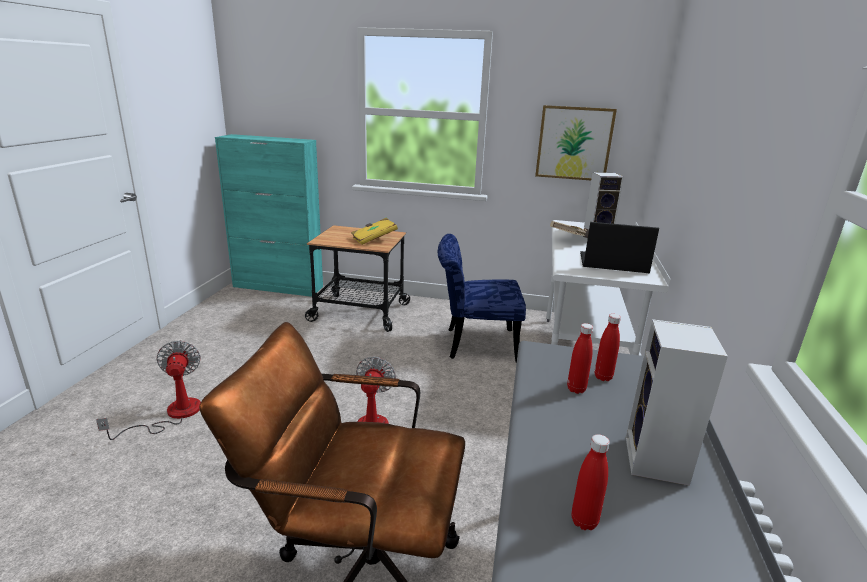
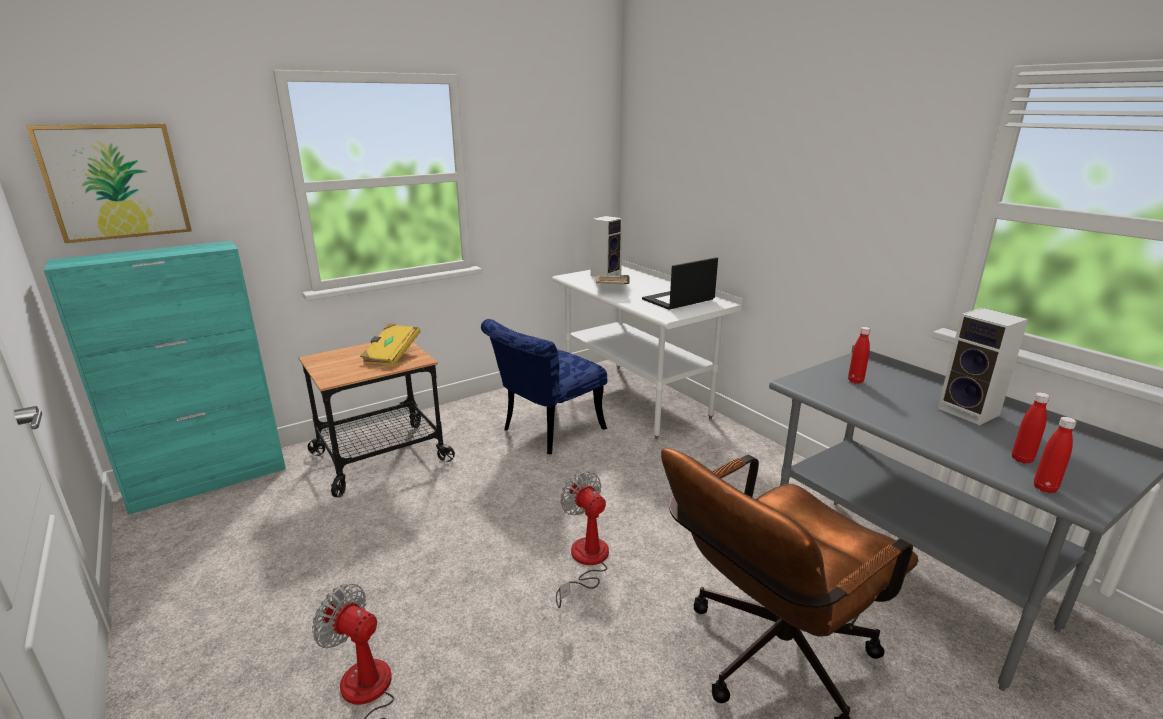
camera: 45 degrees left, 0 degrees up
picture [535,105,617,180] -> picture moved to [26,124,192,243]
red bottle [567,323,593,394] -> red bottle moved to [1034,417,1077,493]

